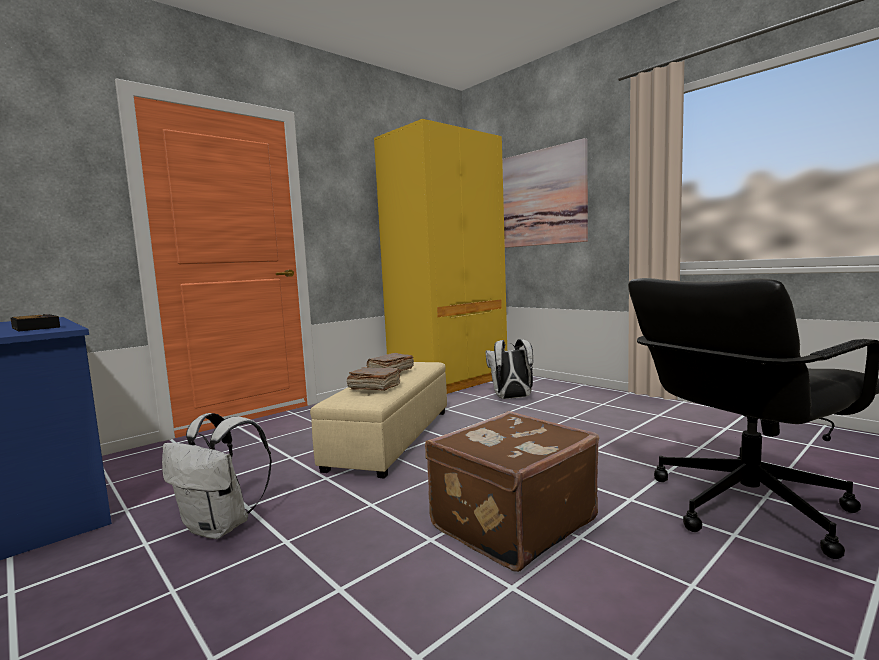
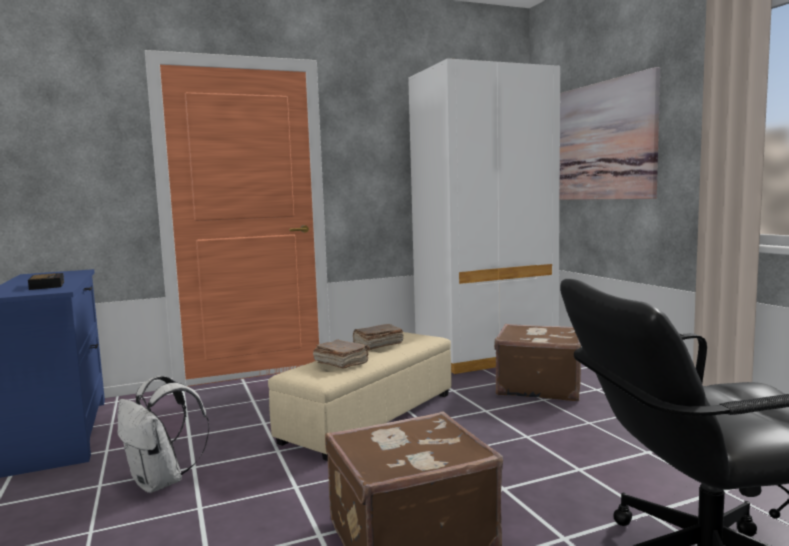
camera: 20 degrees right, 0 degrees up
yellow wardrobe [374,119,507,394] -> white wardrobe [408,58,560,375]
white backpack [486,339,533,399] -> brown suitcase [494,324,581,401]

